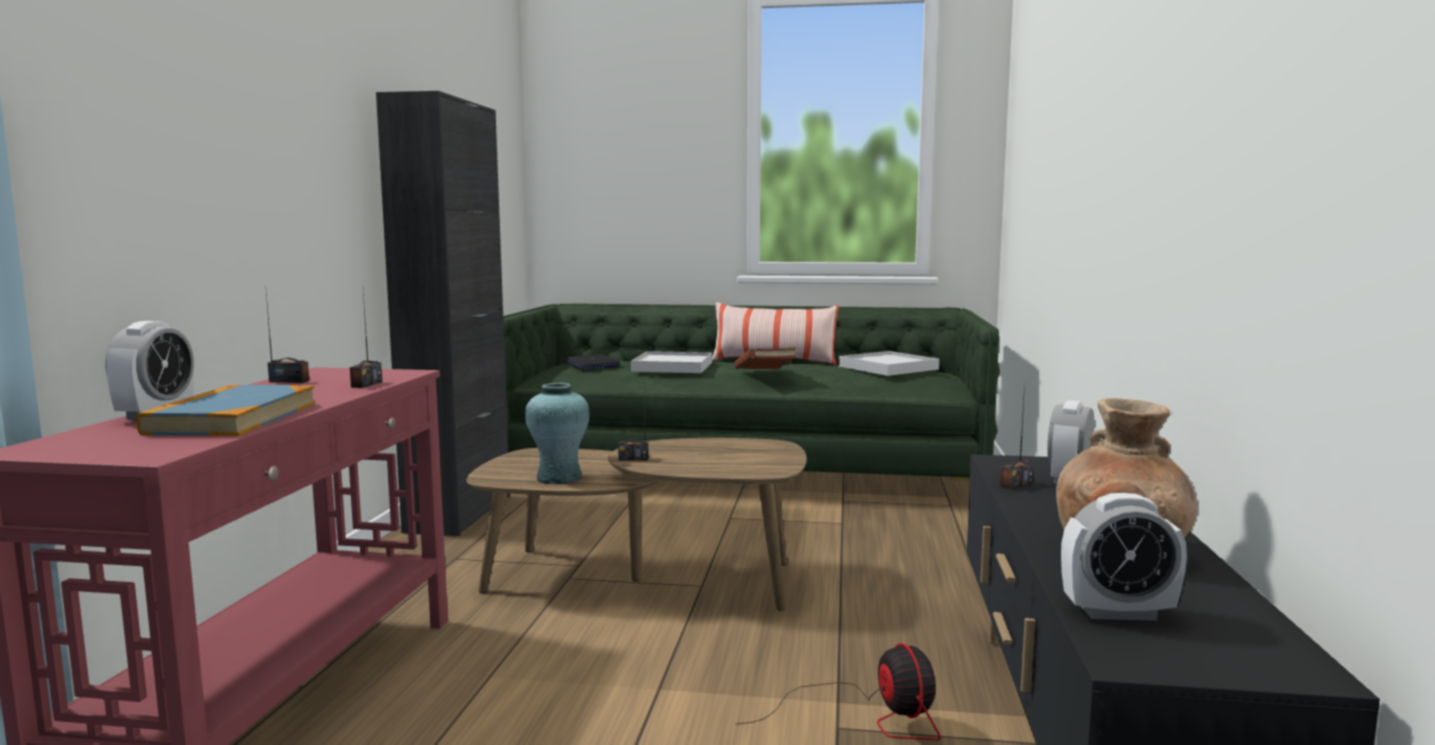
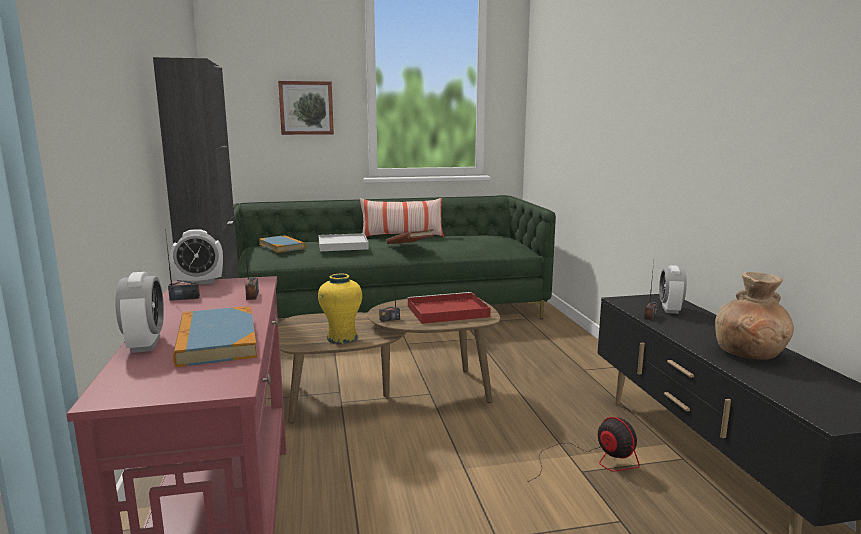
camera: 20 degrees left, 5 degrees up
turquoise vase [525,383,589,484] -> yellow vase [318,273,362,344]
laptop [563,354,621,369] -> book [259,235,305,253]
white tray [839,351,939,376] -> none
alarm clock [1061,493,1187,621] -> alarm clock moved to [170,229,223,284]
none -> picture [278,81,334,135]
none -> red tray [407,292,491,324]

